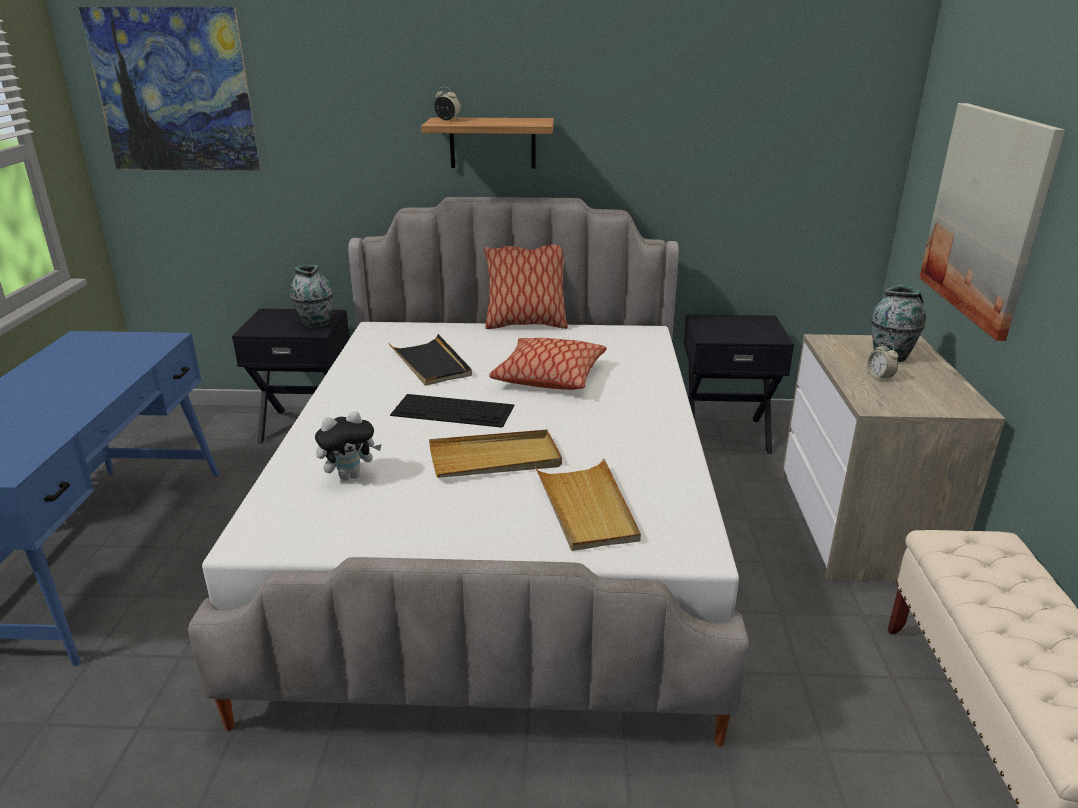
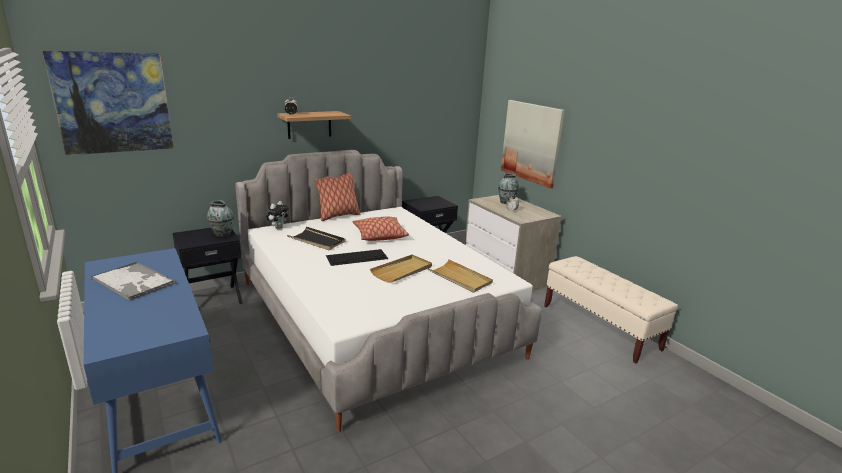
camera: 35 degrees left, 5 degrees down
plush toy [315,411,382,481] -> plush toy moved to [266,201,289,229]
none -> tray [91,261,175,301]

